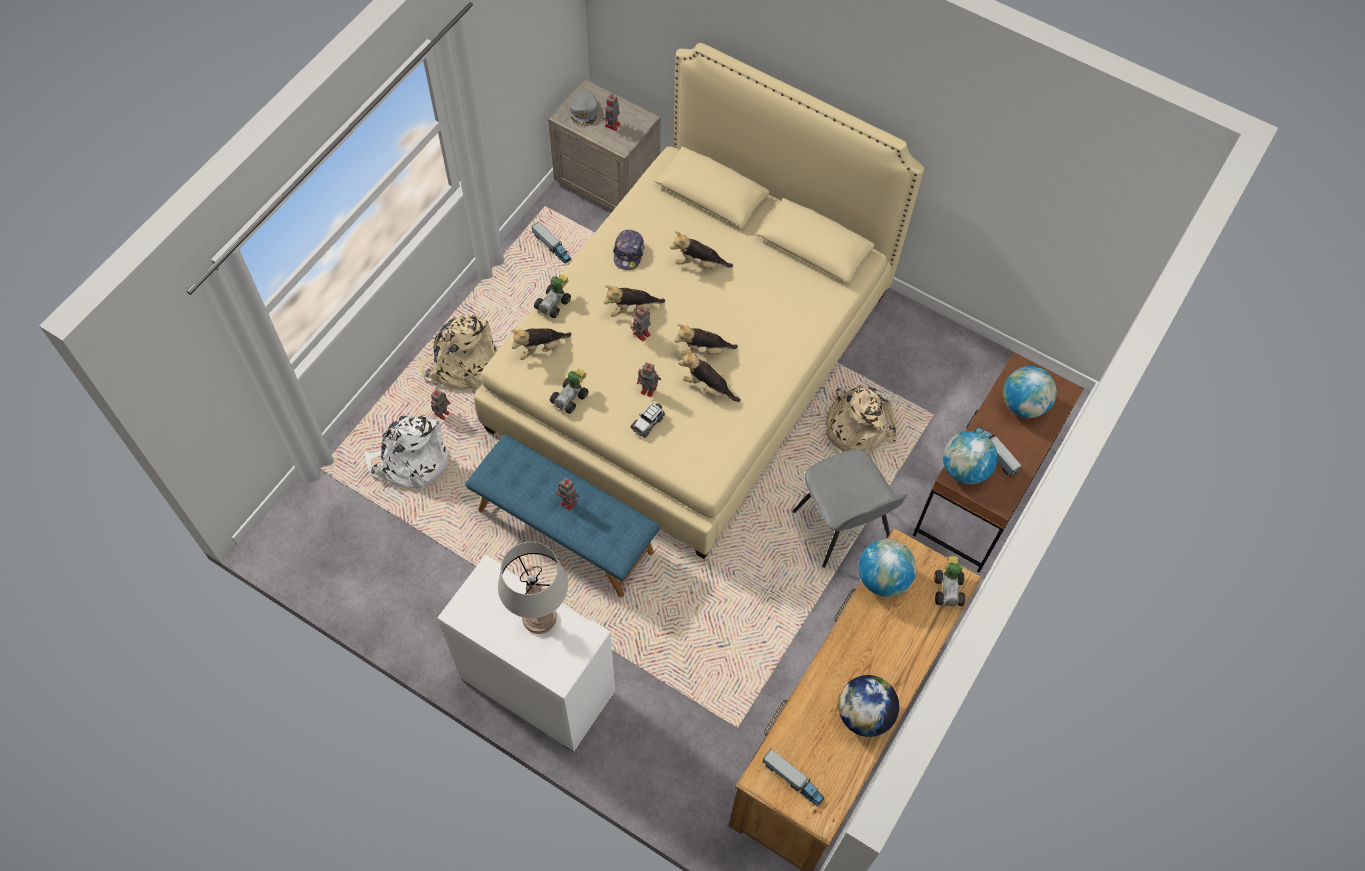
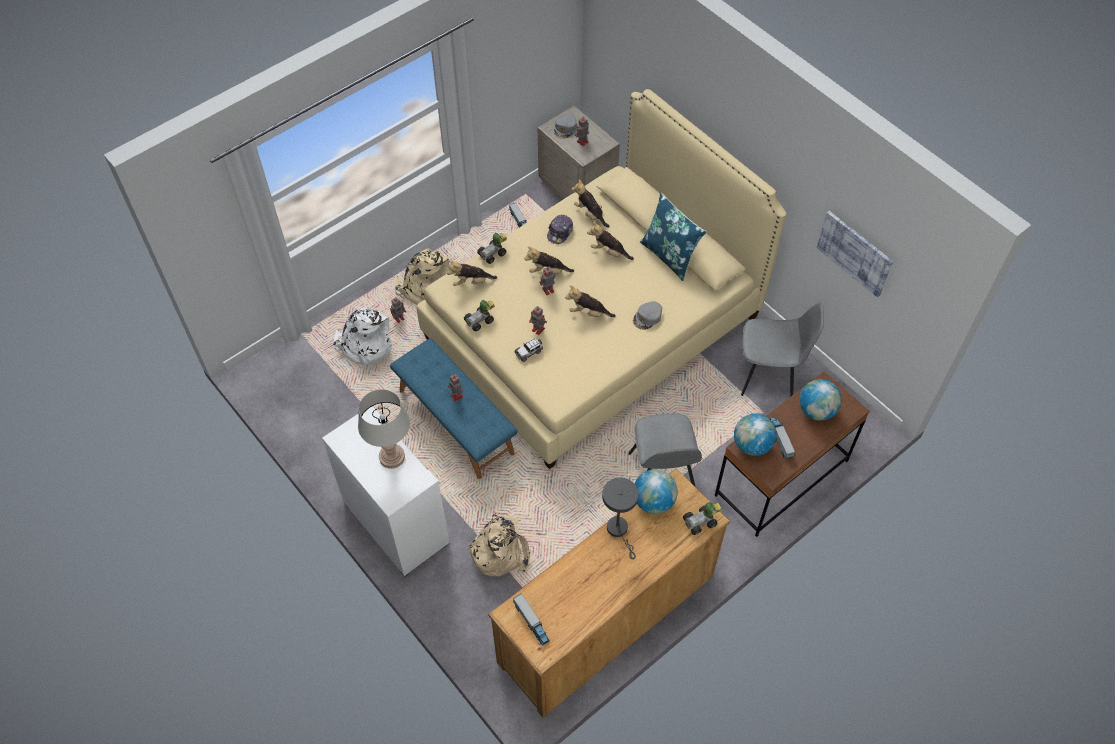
camera: 20 degrees right, 5 degrees down
plush toy [678,349,741,402] -> plush toy moved to [571,179,609,228]
beige backpack [823,385,897,455] -> beige backpack moved to [466,514,530,577]
globe [838,675,899,737] -> none
toy car [934,556,965,607] -> toy car turned 45 degrees clockwise [683,502,722,535]
none -> grey table lamp [602,478,639,559]
none -> grey cap [633,301,662,330]
none -> blue pillow [640,192,706,281]
none -> grey chair [741,302,824,397]
none -> picture [817,211,893,298]

